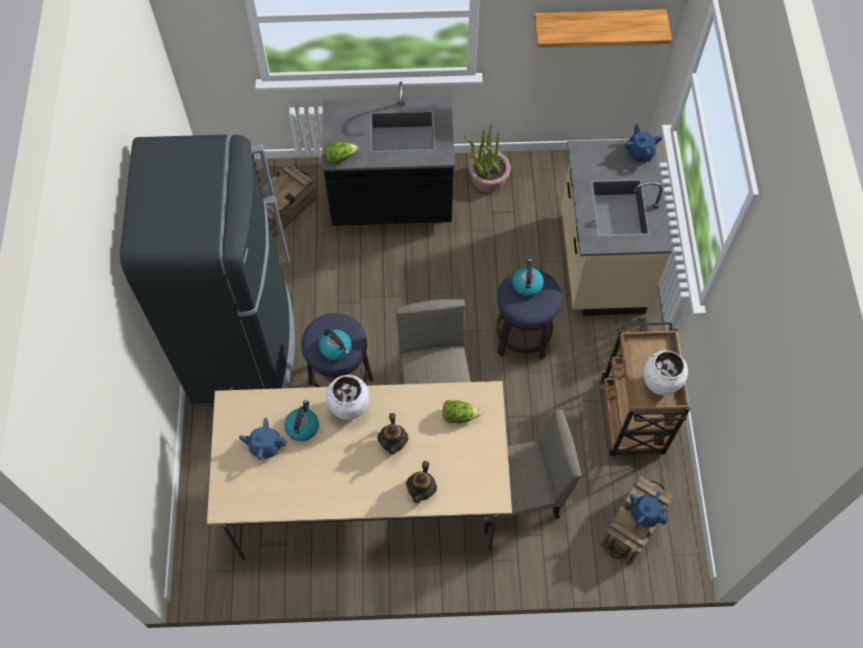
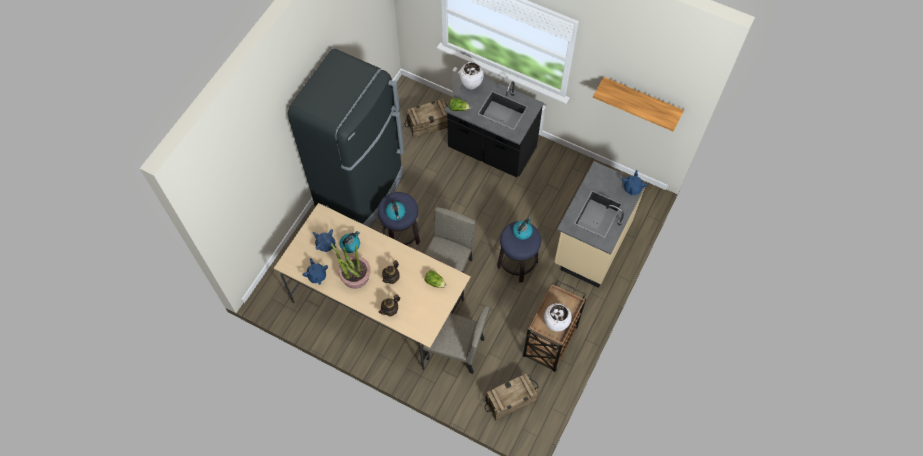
camera: 30 degrees right, 0 degrees up
white vase [326,375,370,420] -> white vase moved to [460,62,484,89]
potted plant [464,125,511,193] -> potted plant moved to [331,243,371,289]
blue teapot [629,491,667,527] -> blue teapot moved to [303,258,328,285]

